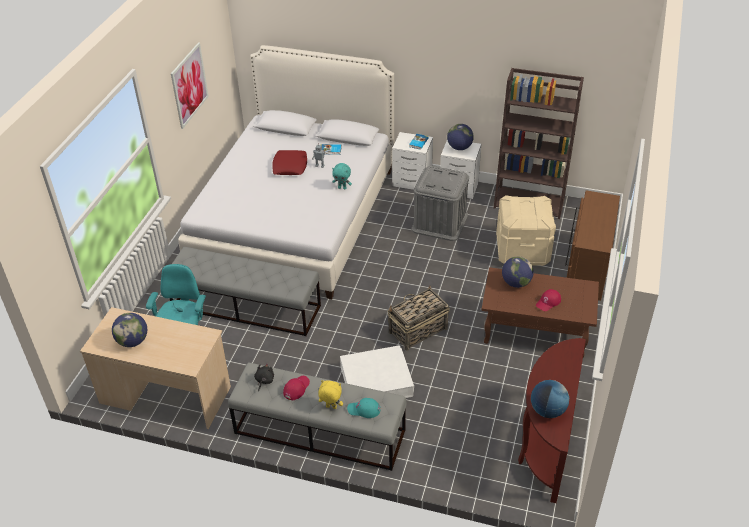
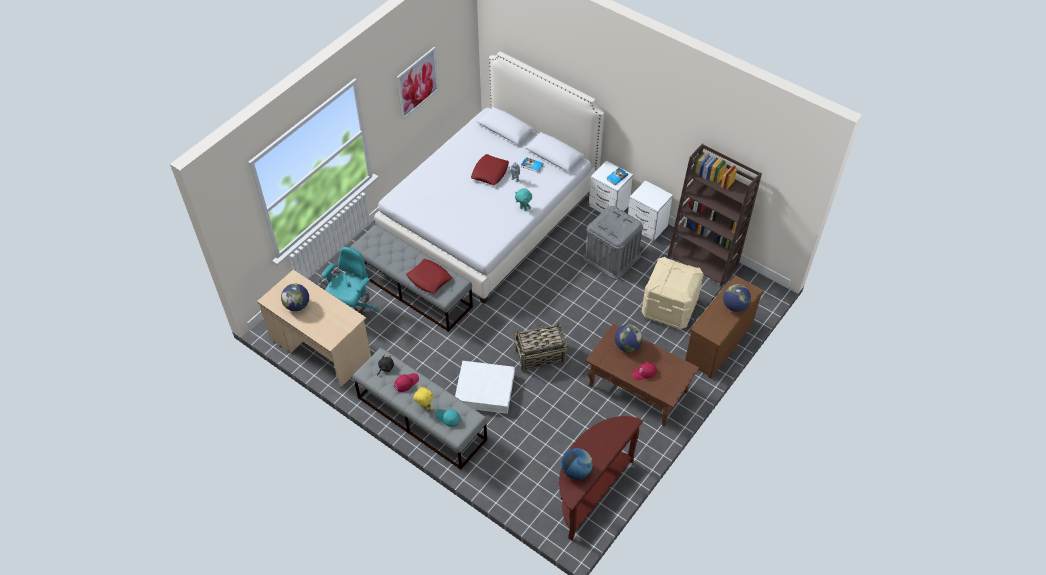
camera: 20 degrees right, 10 degrees up
globe [447,124,474,150] -> globe moved to [723,284,751,312]
none -> red pillow [406,259,452,294]

